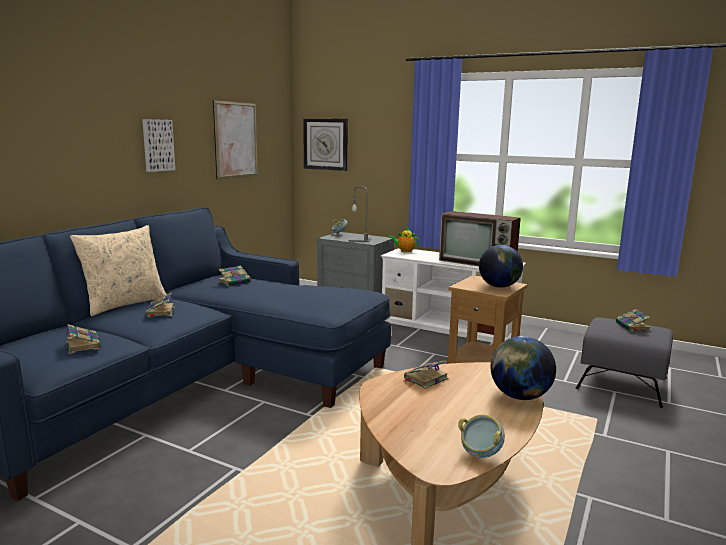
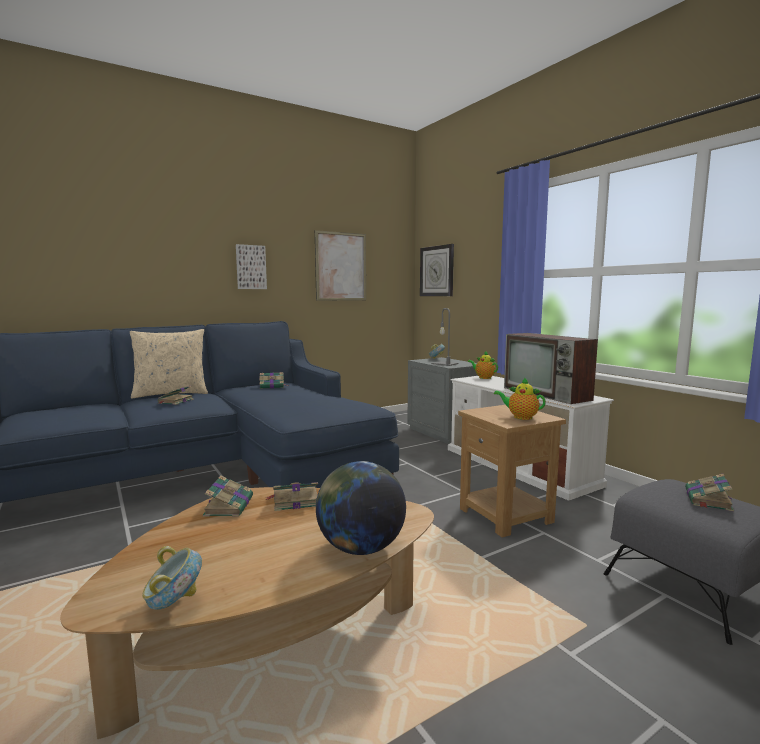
camera: 30 degrees right, 5 degrees down
book [66,324,101,354] -> book moved to [203,475,253,517]
globe [479,245,523,288] -> teapot [494,377,546,420]

